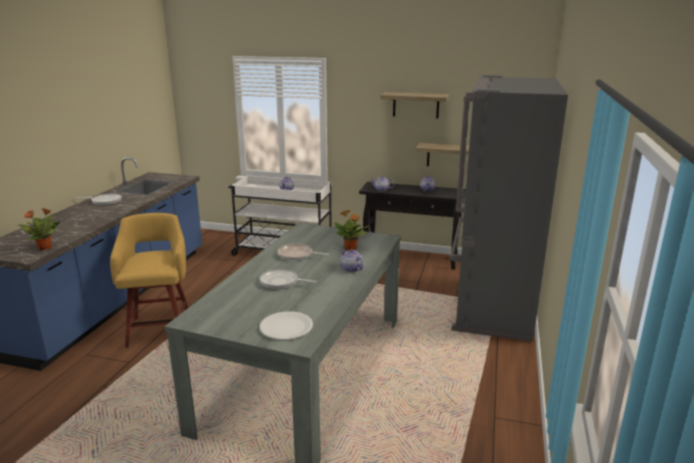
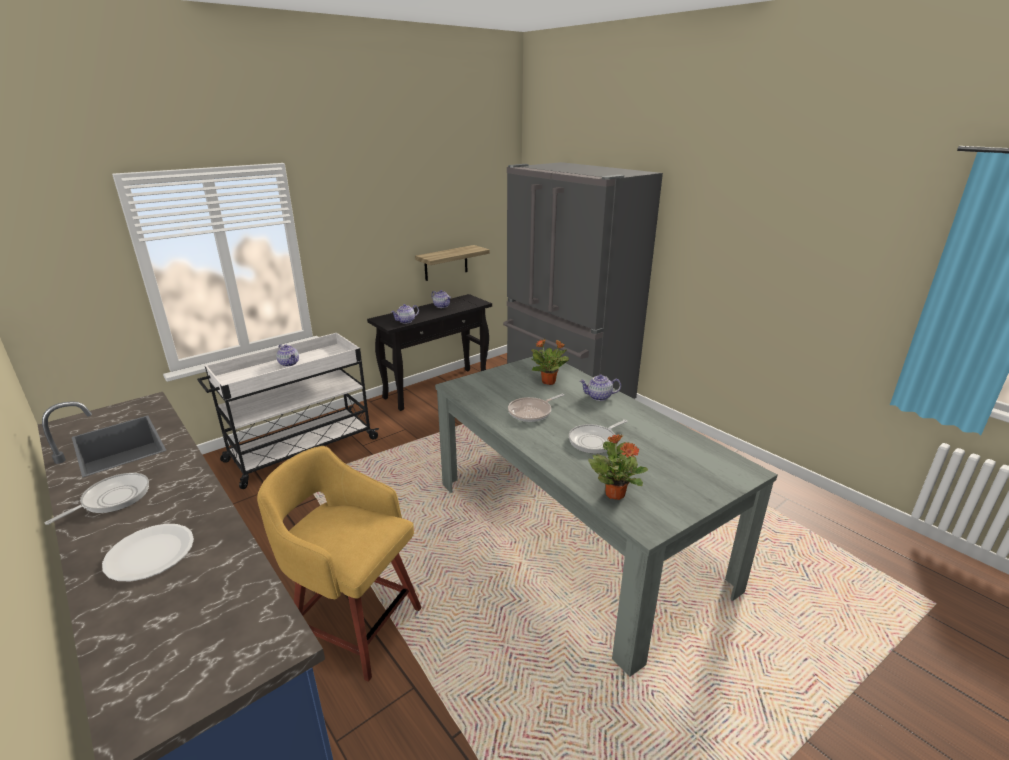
camera: 55 degrees left, 5 degrees up
potted plant [17,208,61,250] -> potted plant moved to [588,434,648,500]
white plate [259,311,313,340] -> white plate moved to [102,524,194,581]
shelf [380,92,449,118] -> none

